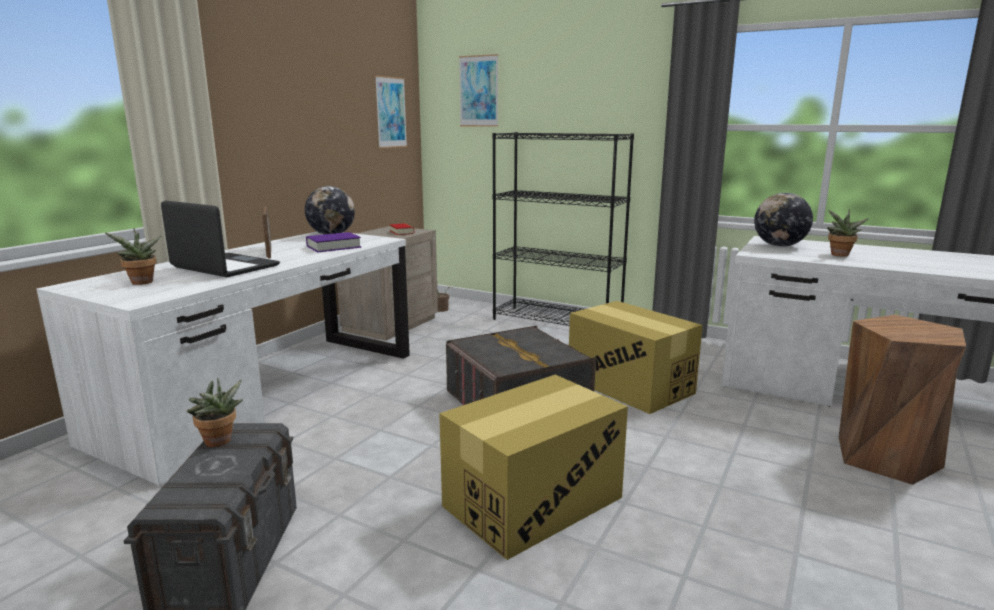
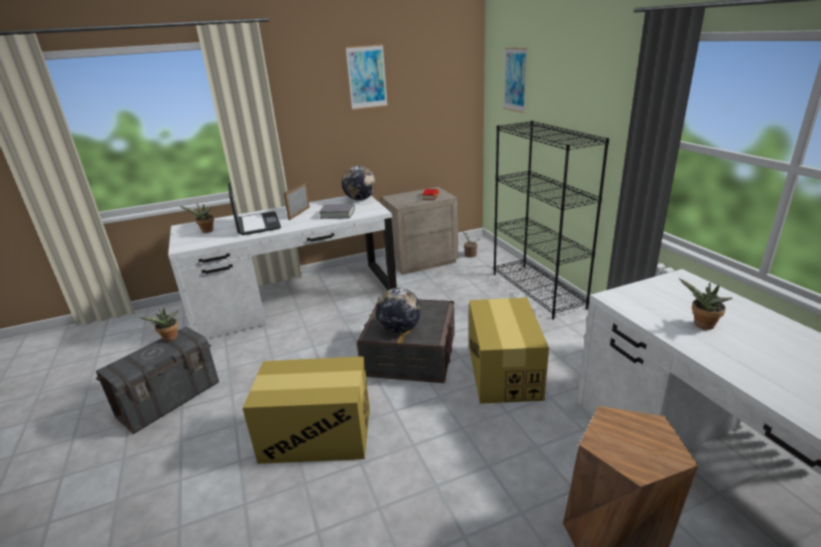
camera: 40 degrees right, 10 degrees up
purple book [306,232,361,252] -> grey book [319,204,355,219]
picture [375,76,407,148] -> picture moved to [345,44,388,110]
globe [754,193,813,247] -> globe moved to [376,288,421,333]

